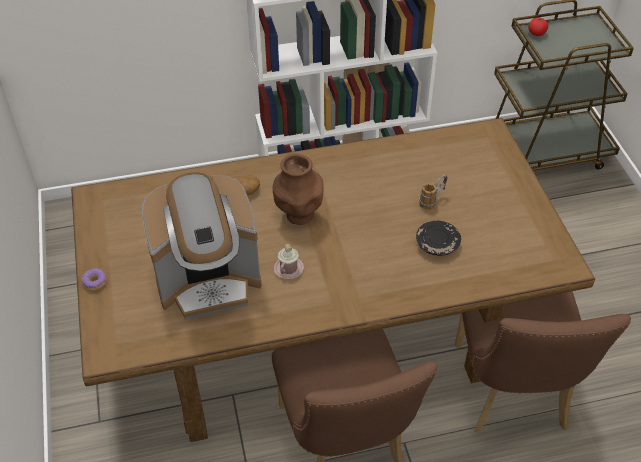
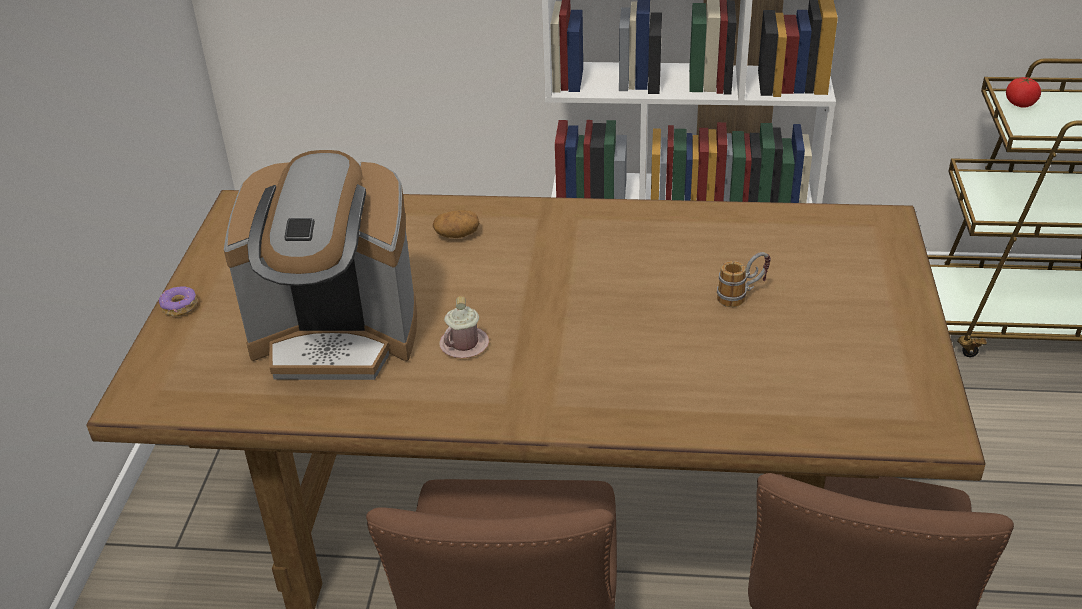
camera: 20 degrees right, 10 degrees down
brown vase [273,153,323,225] -> none
black plate [416,221,461,256] -> none

